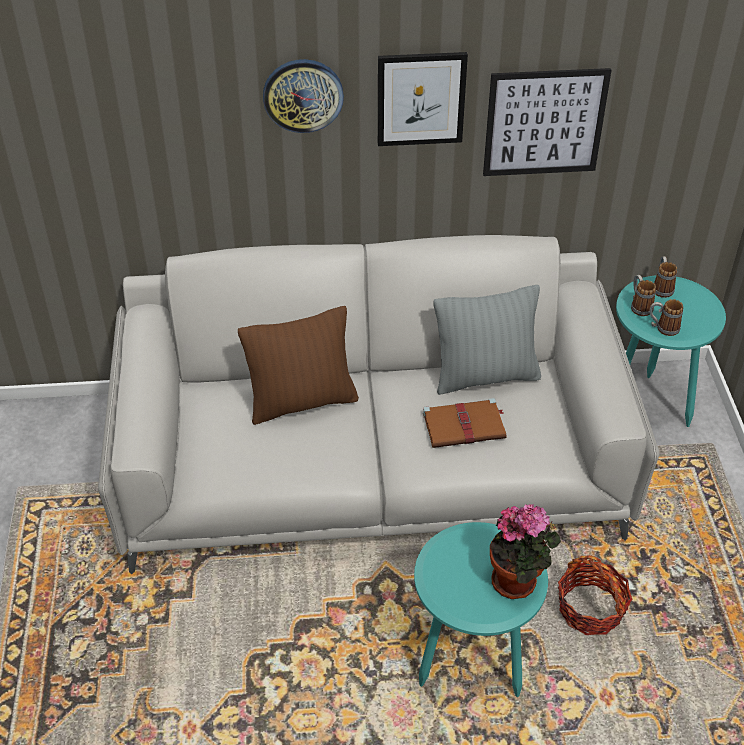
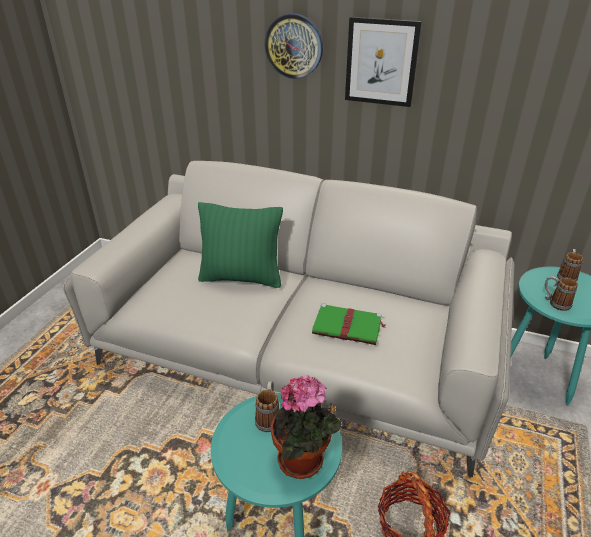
camera: 25 degrees right, 10 degrees down
brown pillow [238,306,359,425] -> green pillow [198,202,283,288]
brown book [423,398,506,448] -> green book [312,303,386,345]
grey pillow [434,285,541,395] -> none
picture [483,68,612,176] -> none
mug [631,275,656,316] -> mug moved to [255,381,279,432]

